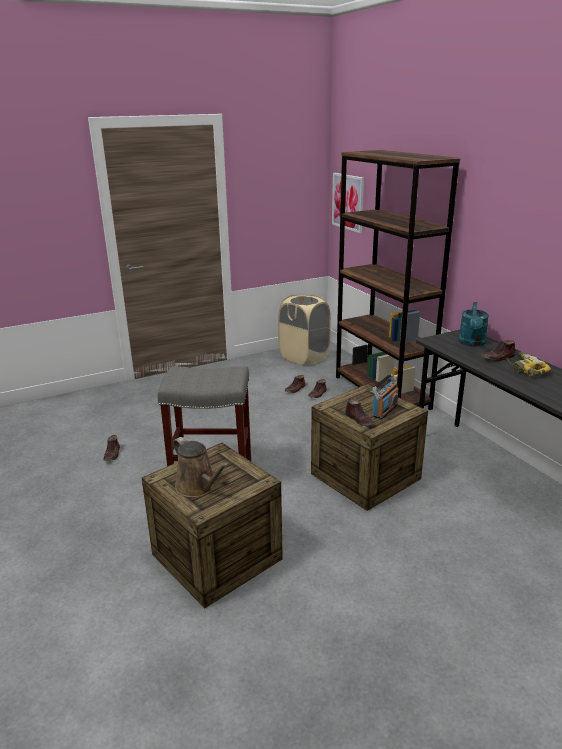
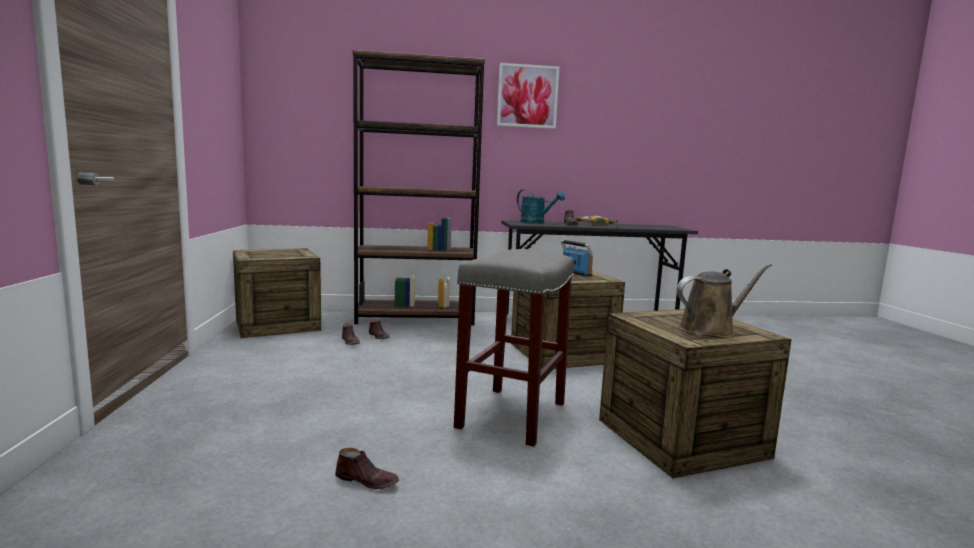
camera: 70 degrees left, 15 degrees down
beige laundry basket [278,294,331,365] -> crate [233,248,321,338]
picture [332,173,364,233] -> picture moved to [497,63,559,129]
brown shoe [345,398,375,426] -> none

